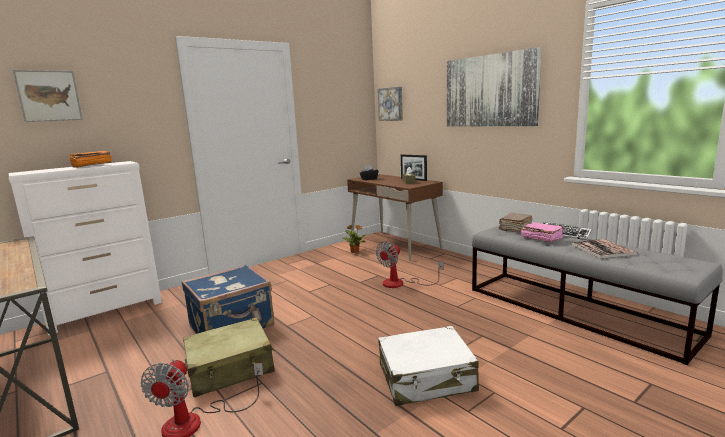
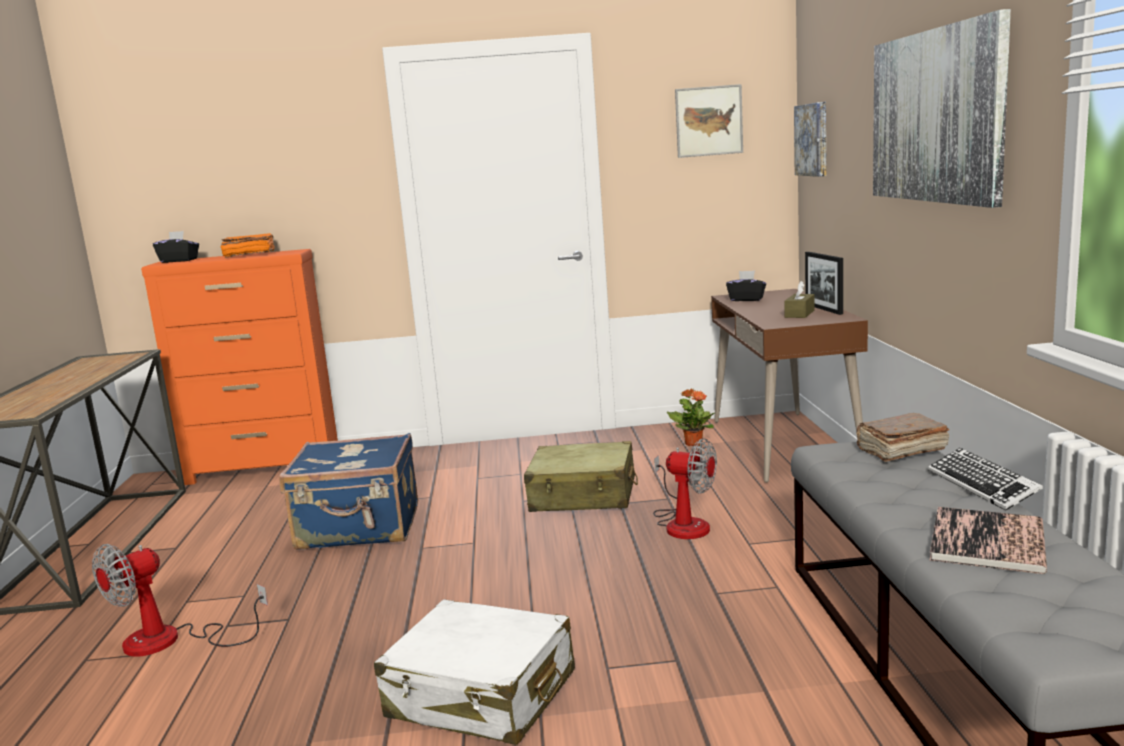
camera: 35 degrees right, 0 degrees up
white dresser [8,161,162,335] -> orange dresser [141,249,338,485]
picture [13,70,83,122] -> picture moved to [675,84,743,158]
beige suitcase [183,317,275,397] -> beige suitcase moved to [524,441,638,512]
fan [376,242,443,288] -> fan turned 135 degrees counterclockwise [653,438,717,539]
pink book [521,222,564,242] -> none
none -> black tissue box [153,231,199,263]

